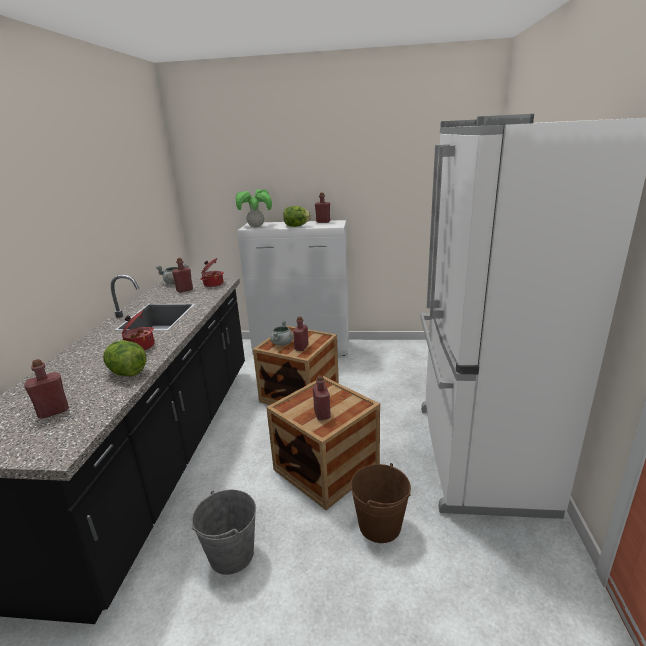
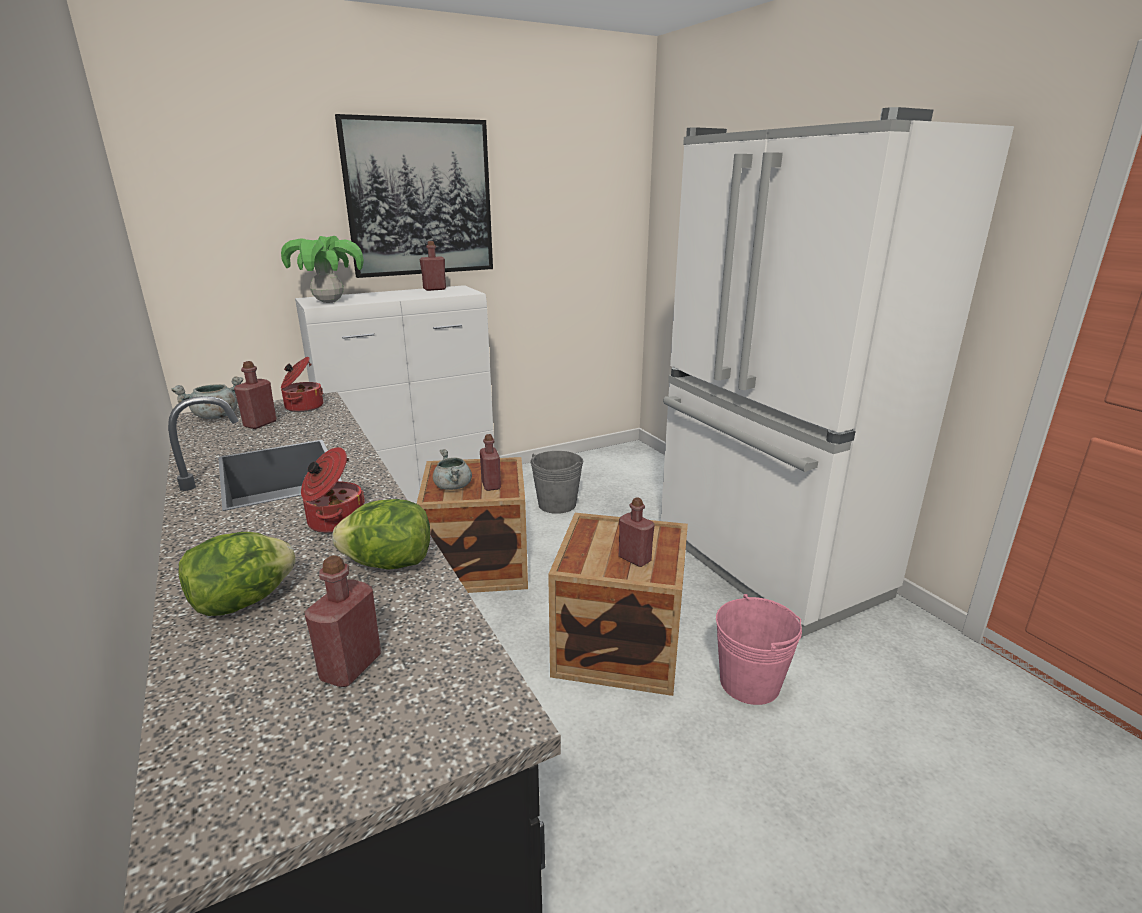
camera: 35 degrees left, 0 degrees up
grey bucket [192,490,256,575] -> grey bucket moved to [530,451,583,514]
lettuce [283,206,311,227] -> lettuce moved to [178,532,296,616]
brown bucket [350,463,411,543] -> pink bucket [716,594,802,705]
none -> picture [335,114,493,278]

